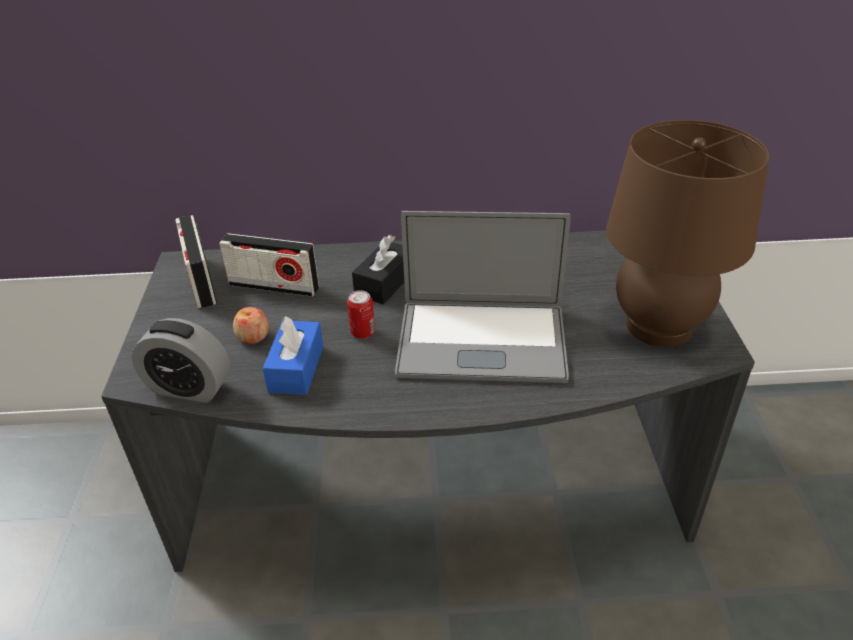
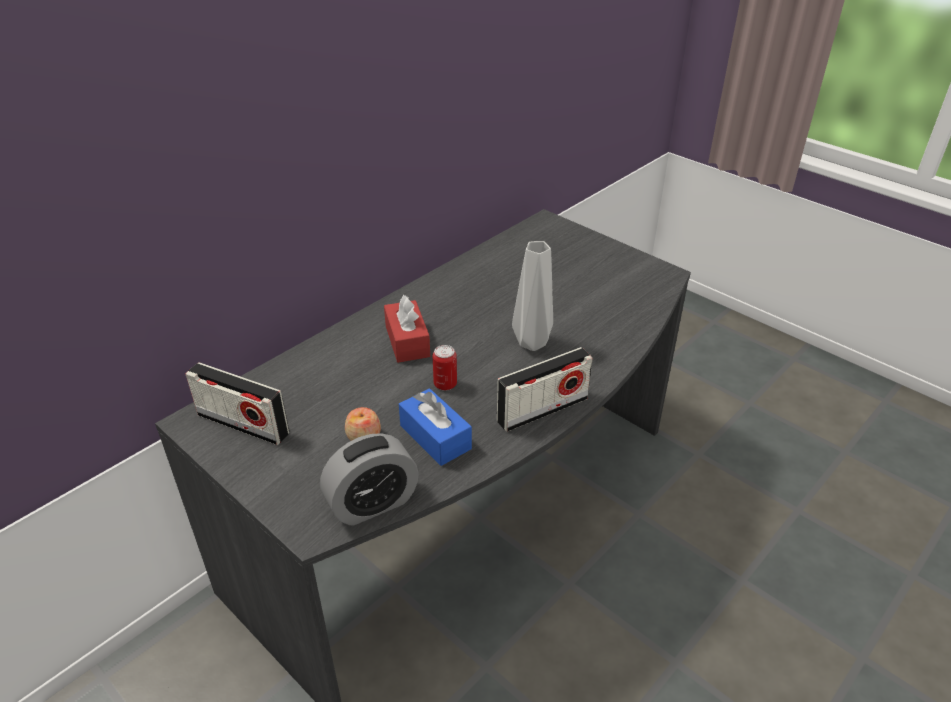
camera: 45 degrees left, 0 degrees up
radio [219,233,319,297] -> radio moved to [497,347,593,432]
black tissue box [352,235,404,304] -> red tissue box [384,295,430,363]
laptop [395,211,571,383] -> grey vase [512,241,553,351]
brown table lamp [606,120,769,347] -> none

